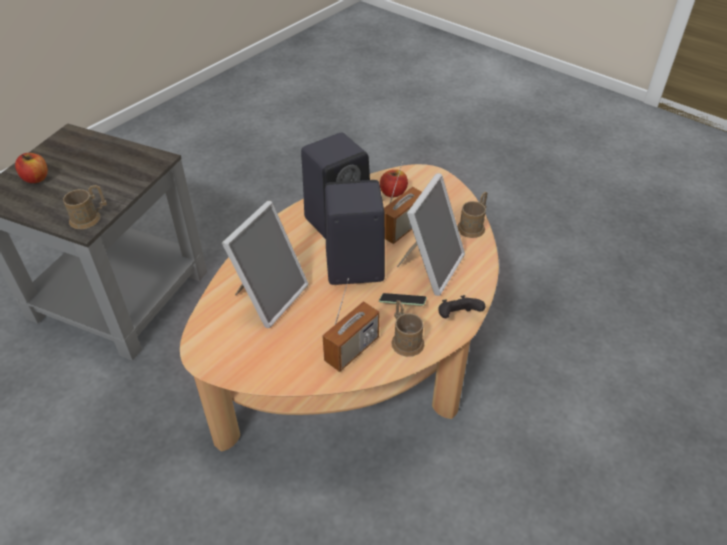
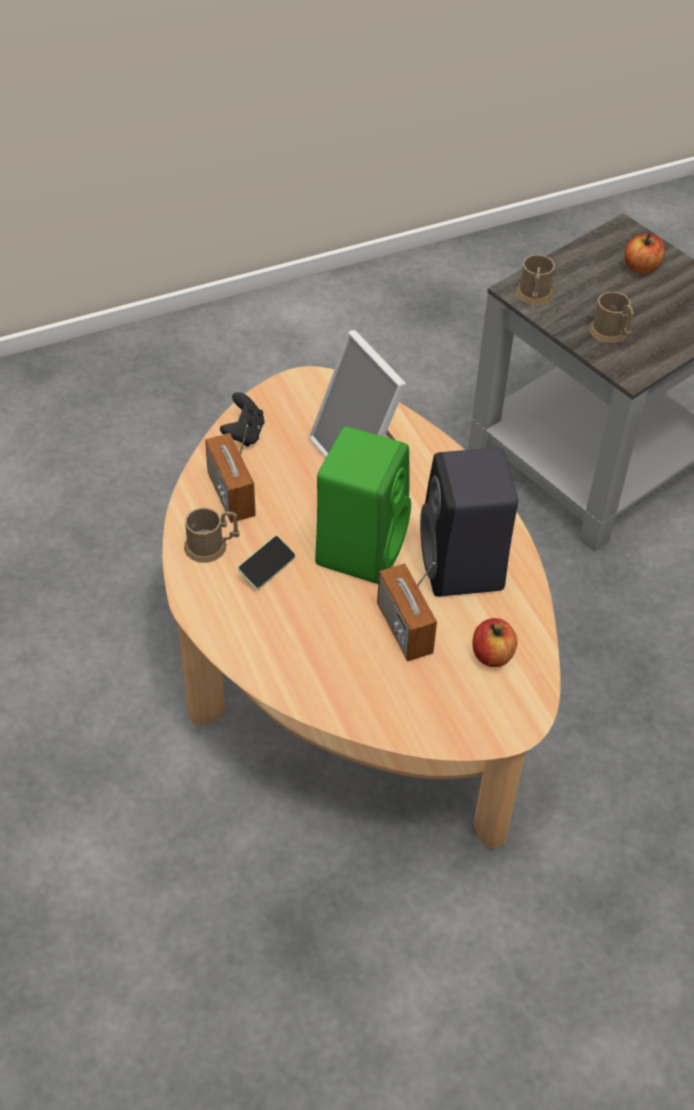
camera: 115 degrees right, 5 degrees up
black speaker [325,180,385,285] -> green speaker [315,426,411,584]
picture frame [397,173,465,296] -> none
black game controller [438,295,485,318] -> black game controller moved to [220,392,264,447]
brown mug [457,191,487,238] -> brown mug moved to [589,292,634,343]

